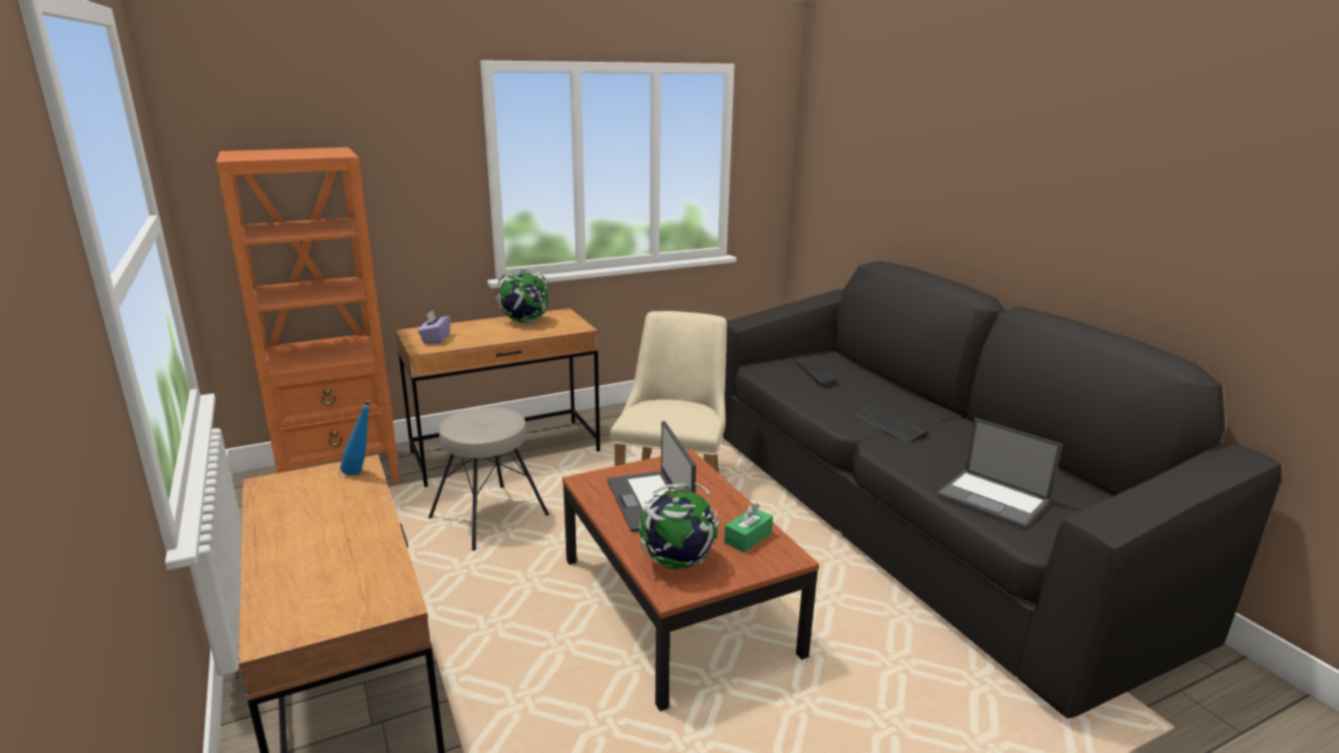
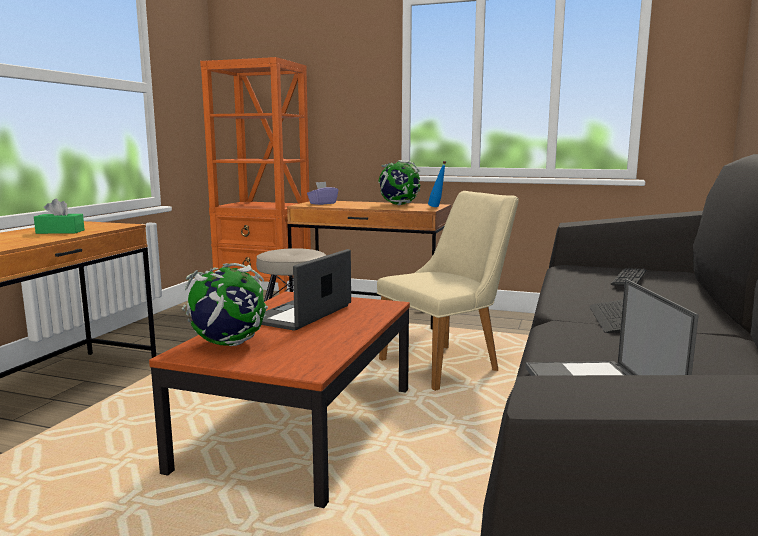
camera: 45 degrees right, 10 degrees down
blue bottle [340,399,371,476] -> blue bottle moved to [428,161,446,207]
green tissue box [724,503,773,553] -> green tissue box moved to [34,199,85,234]

